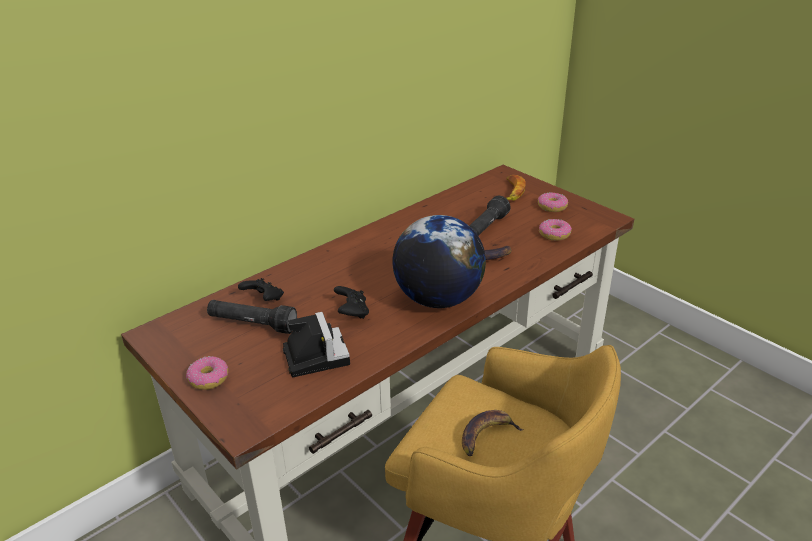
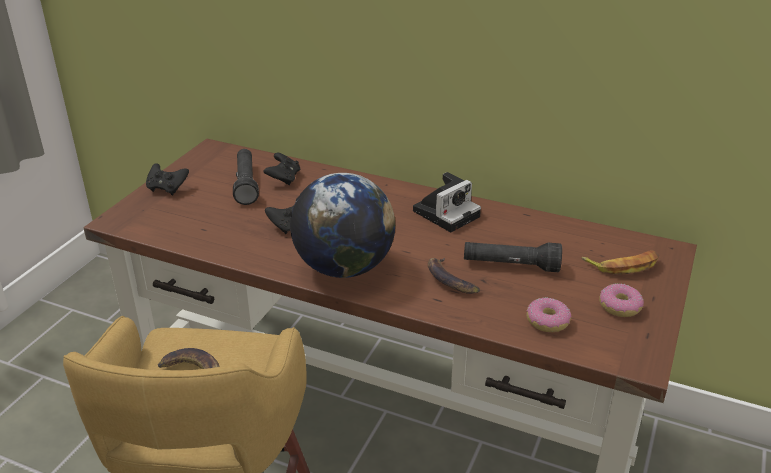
camera: 65 degrees right, 0 degrees up
donut [186,356,228,390] -> black game controller [146,163,189,195]
camera [283,312,350,378] -> camera moved to [413,172,481,232]

